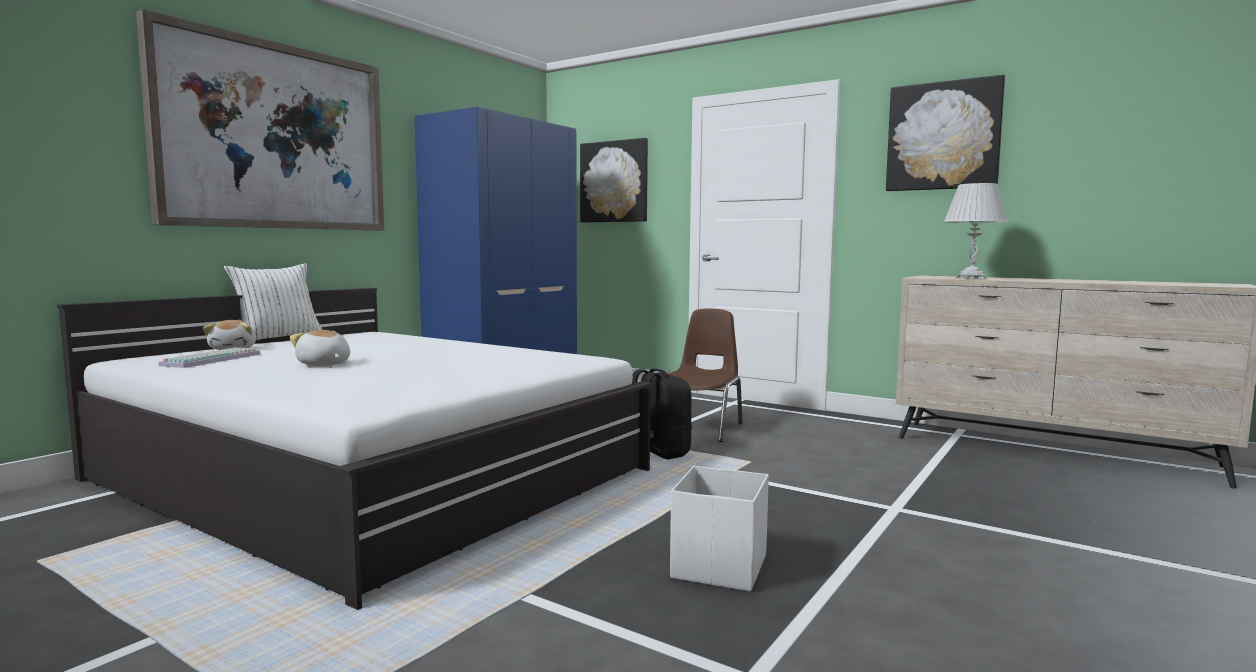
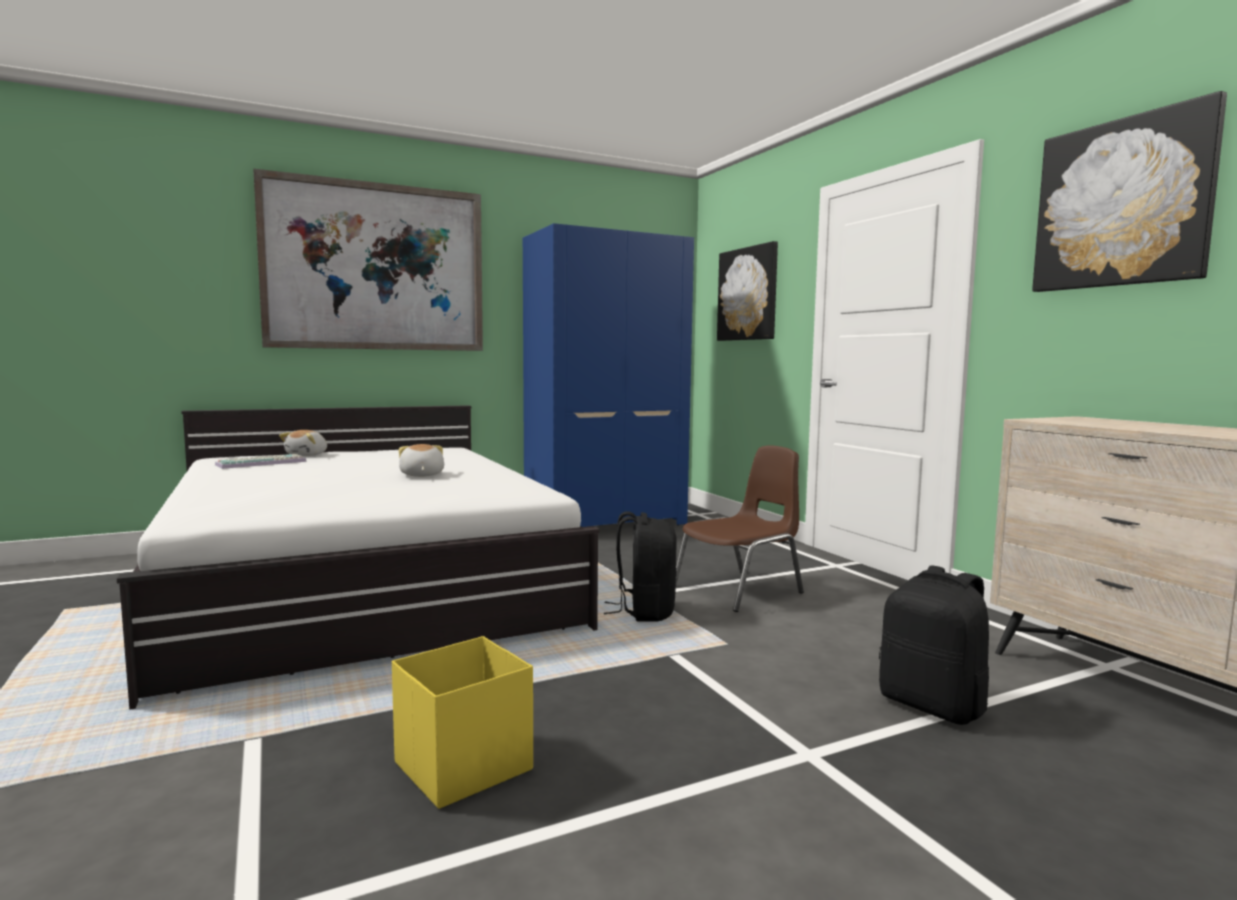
camera: 30 degrees right, 0 degrees up
white pillow [224,263,322,341] -> none
plush toy [290,330,350,366] -> plush toy moved to [399,444,444,477]
white storage box [670,466,769,591] -> yellow storage box [392,636,533,809]
white table lamp [944,183,1008,279] -> none
none -> black backpack [879,565,989,725]

